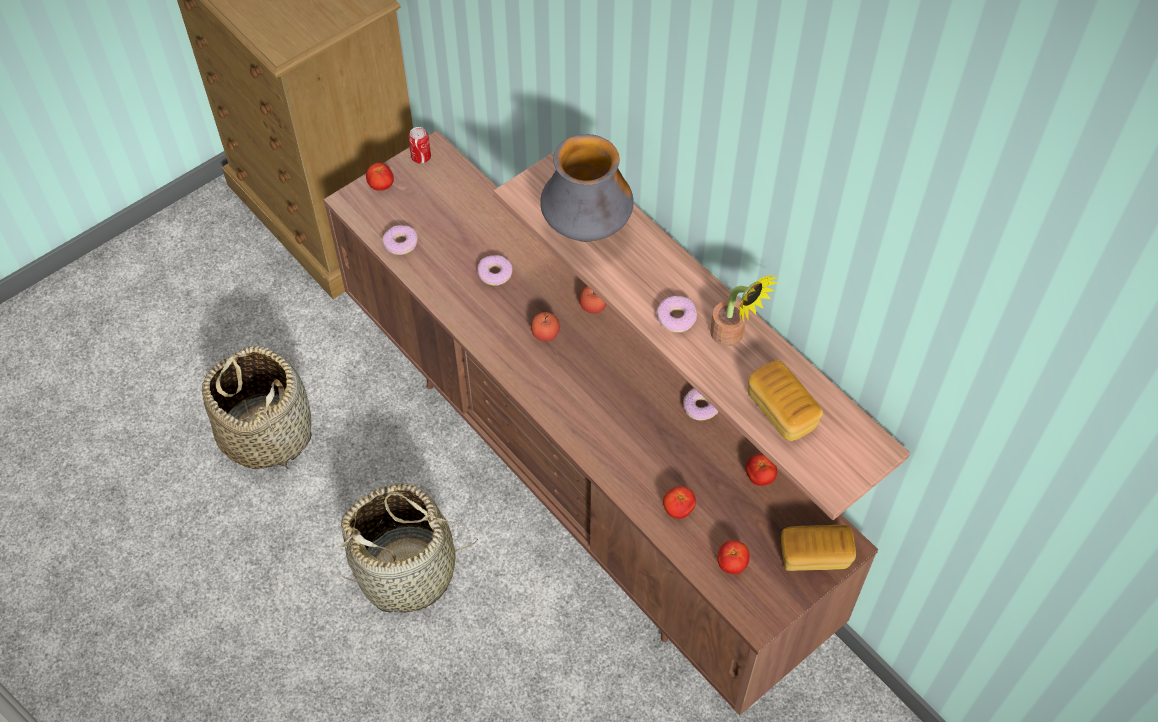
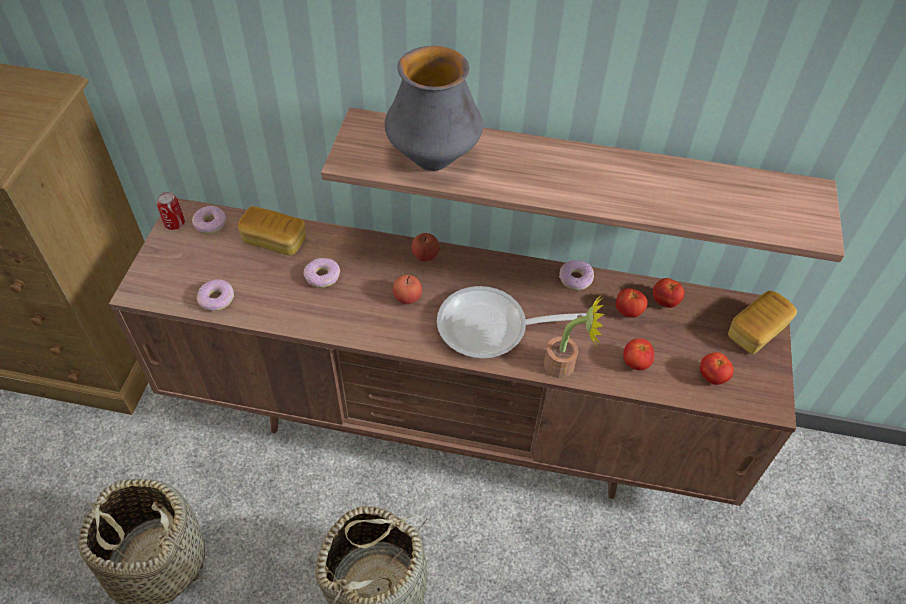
camera: 40 degrees left, 5 degrees down
tomato [366,163,394,191] -> tomato moved to [616,288,648,318]
donut [657,296,697,333] -> donut moved to [192,206,226,234]
potted plant [710,275,779,346] -> potted plant moved to [544,294,604,378]
bread [748,360,823,441] -> bread moved to [238,206,305,255]
none -> frying pan [437,286,587,359]

